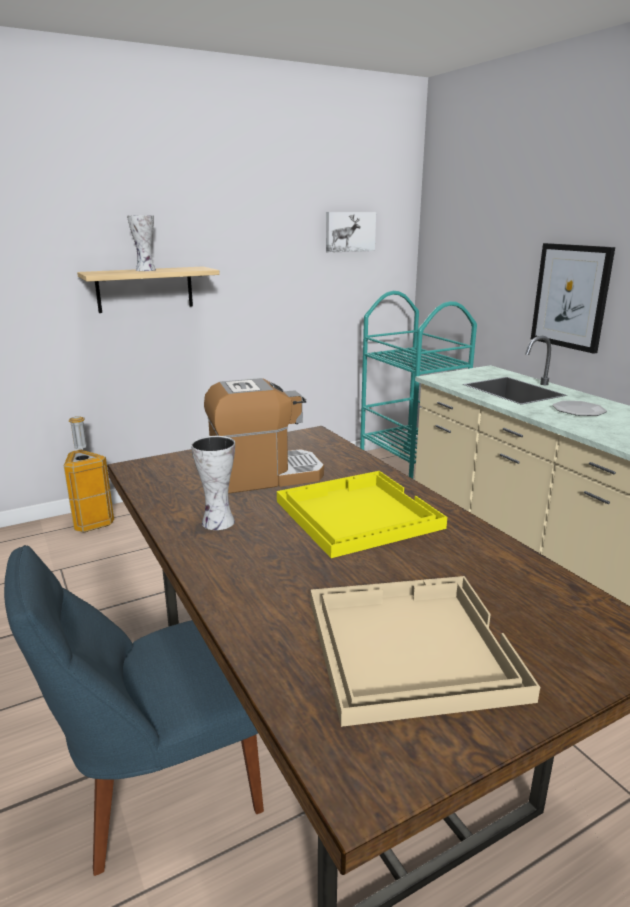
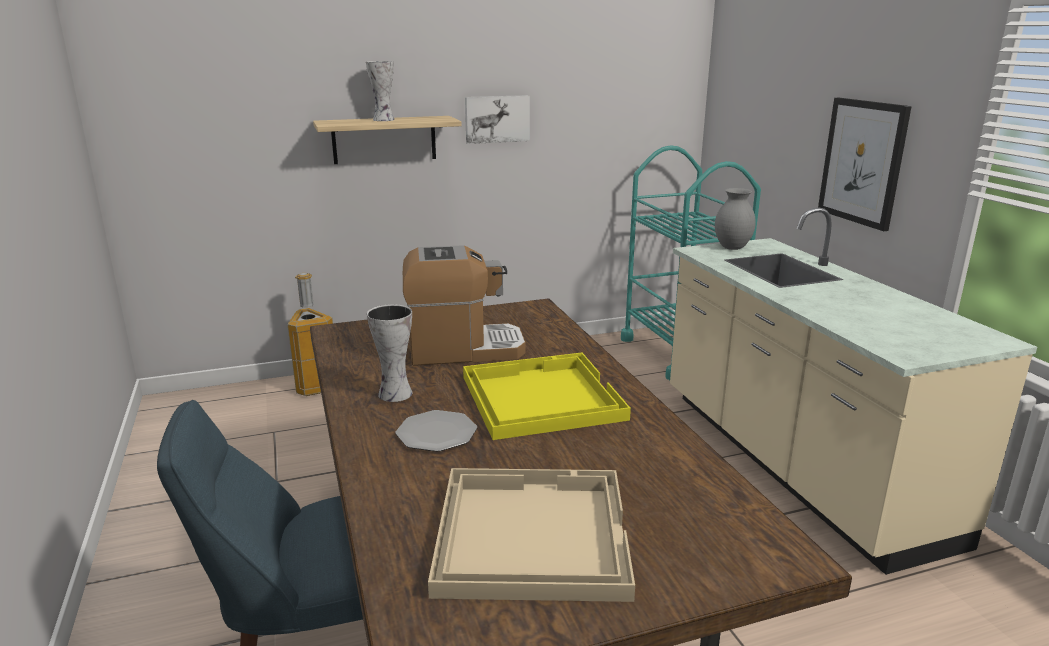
camera: 10 degrees right, 0 degrees up
picture [326,212,376,253] -> picture moved to [465,95,530,144]
plate [553,401,607,416] -> plate moved to [395,410,477,452]
none -> grey vase [715,188,756,250]

